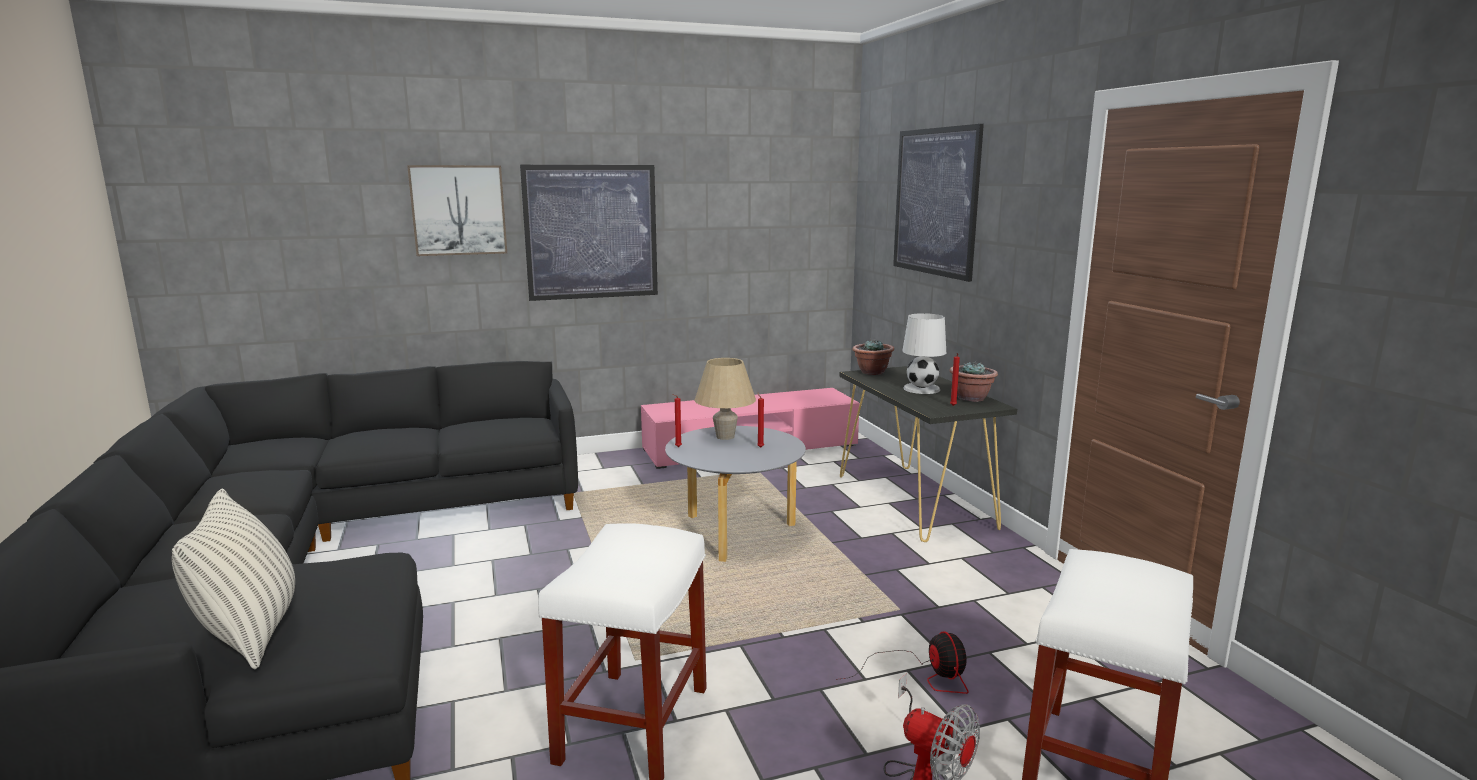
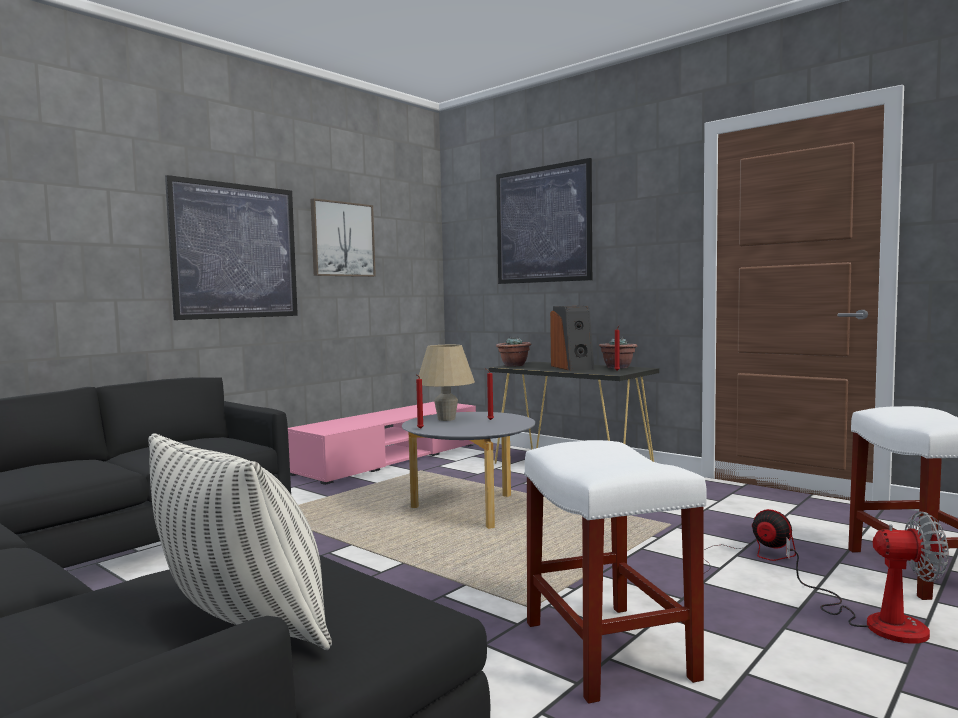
camera: 30 degrees left, 10 degrees down
picture [407,165,507,256] -> picture moved to [310,198,376,277]
white table lamp [902,313,946,394] -> speaker [550,306,594,371]

